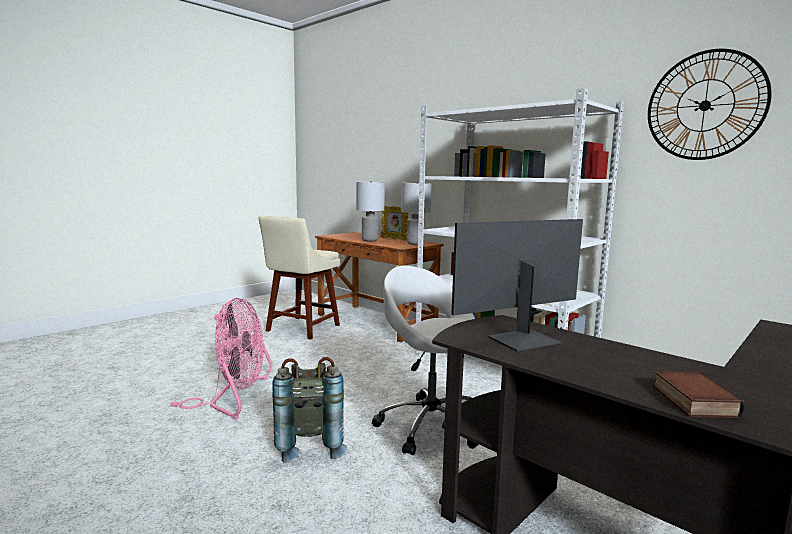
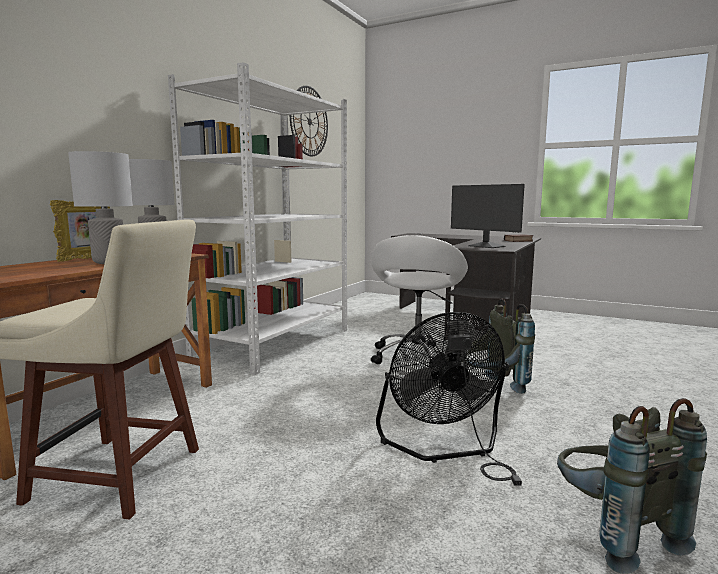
camera: 105 degrees left, 0 degrees up
pink fan [170,298,272,420] -> black fan [376,312,522,486]
none -> grey backpack [557,398,707,574]

